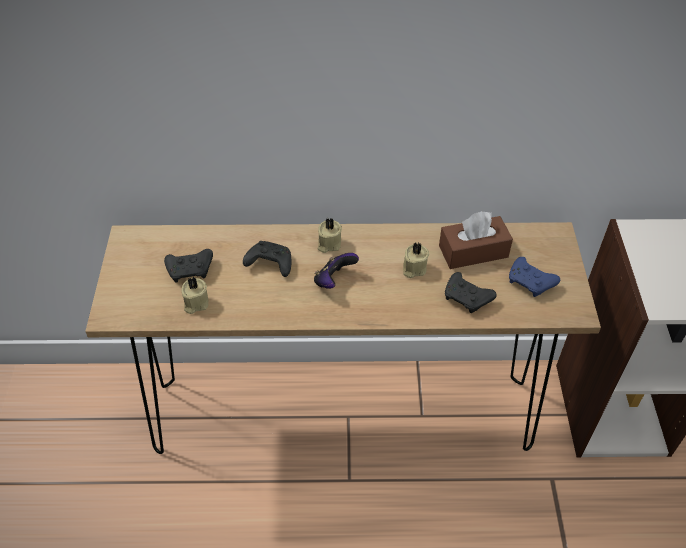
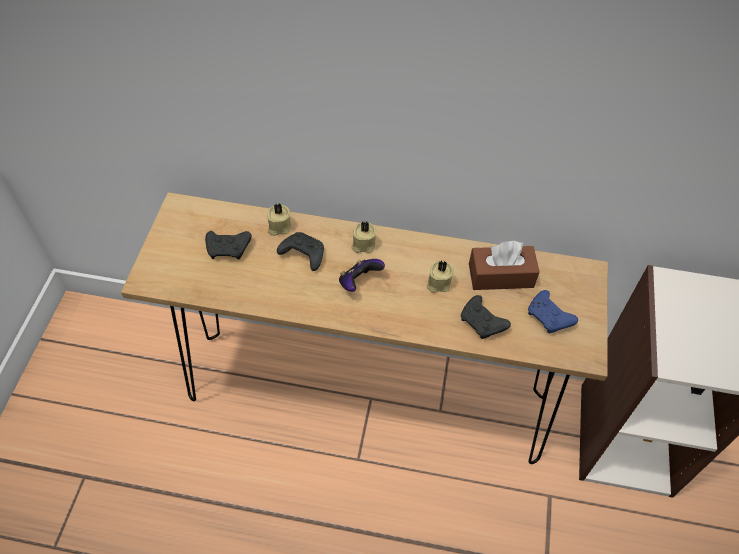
camera: 10 degrees right, 5 degrees up
beige candle [182,277,209,314] -> beige candle moved to [268,203,291,236]

